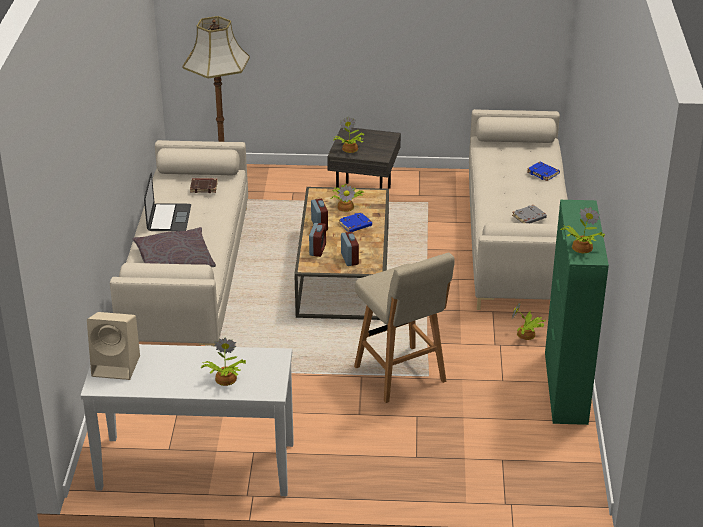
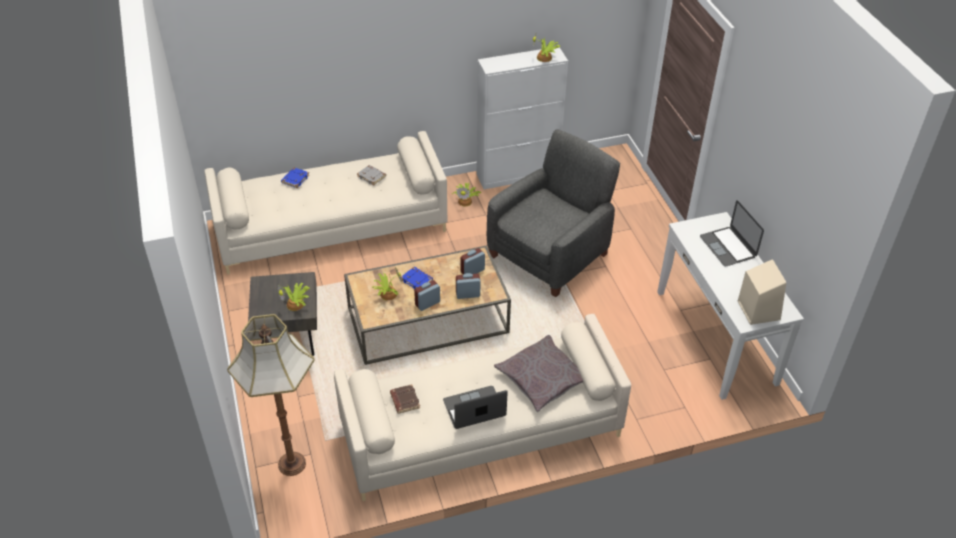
camera: 110 degrees left, 10 degrees up
potted plant [201,338,246,386] -> laptop [700,200,764,266]
beige stool [354,253,455,403] -> grey armchair [487,129,620,297]
green cabinet [545,200,609,425] -> white cabinet [477,48,568,189]

